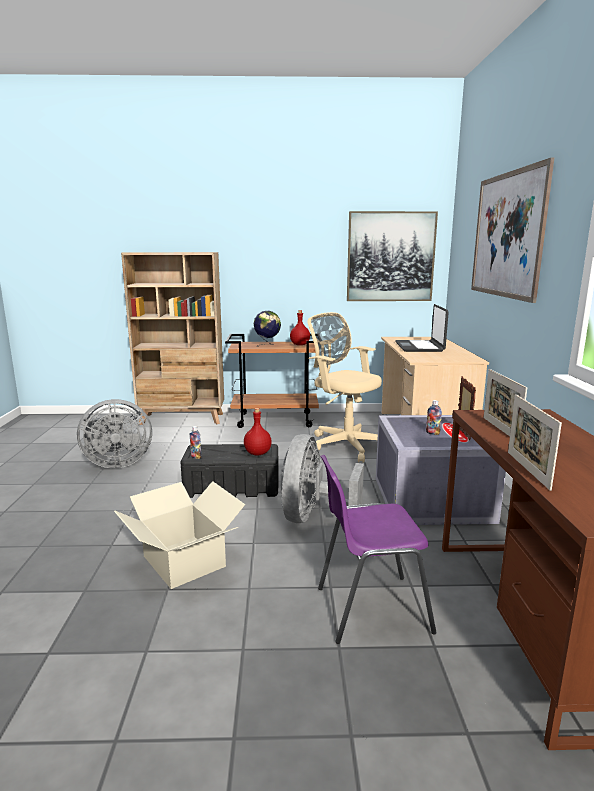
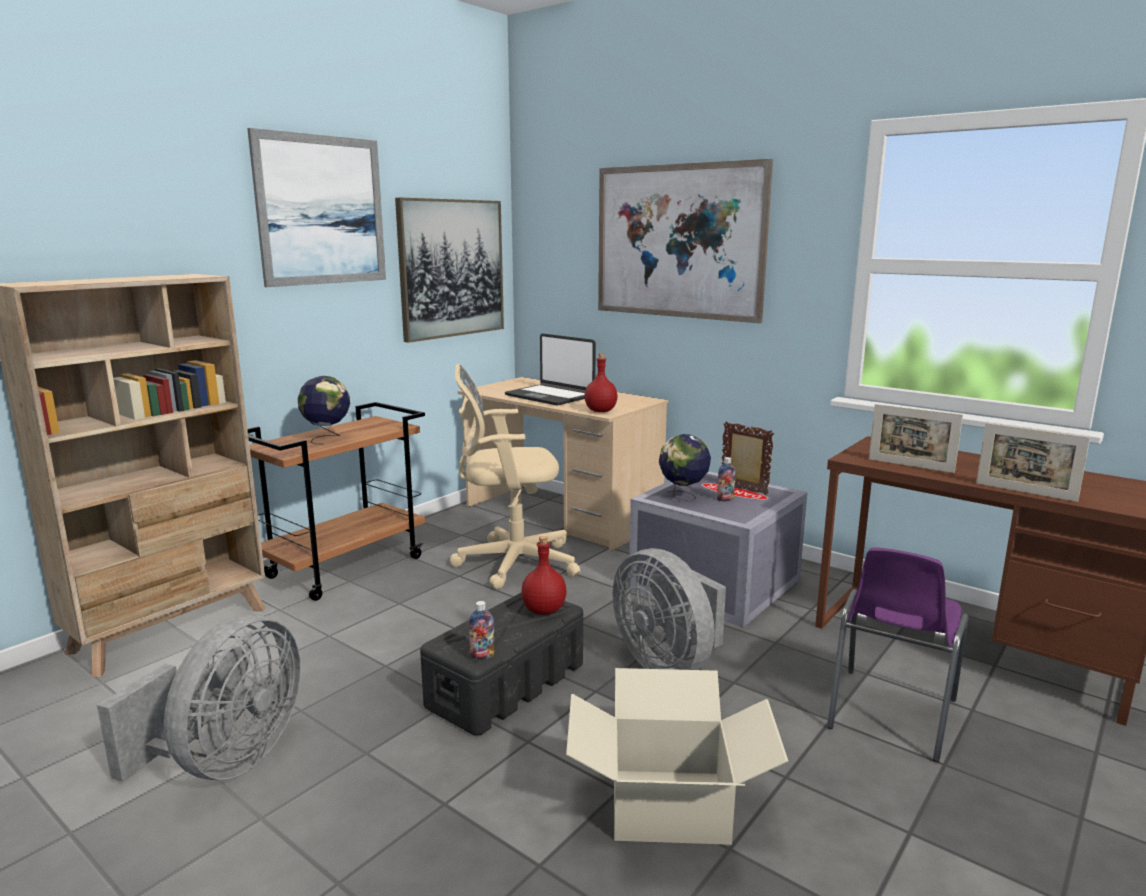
camera: 50 degrees left, 0 degrees up
red bottle [290,310,310,345] -> red bottle moved to [585,354,618,412]
none -> picture [247,128,386,287]
none -> globe [659,434,711,502]

